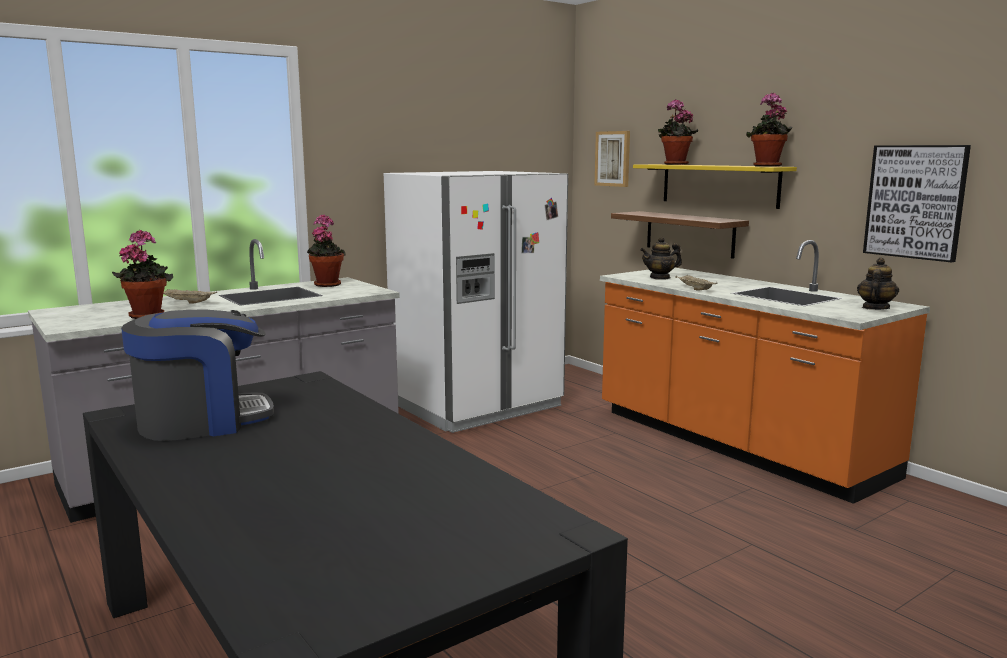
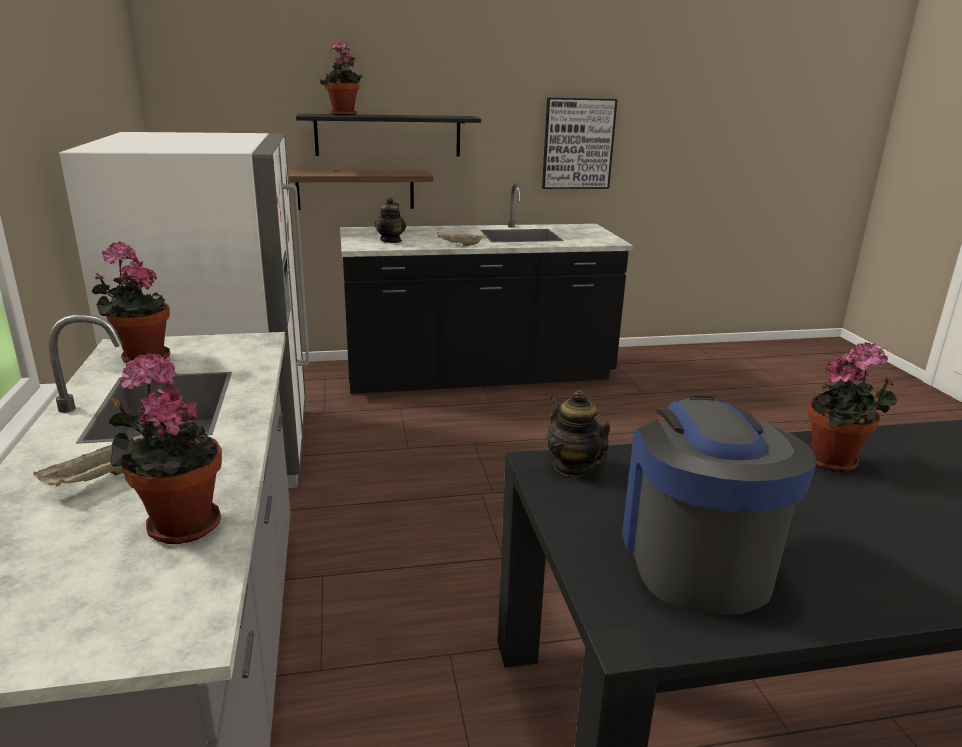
camera: 65 degrees left, 10 degrees up
picture [595,131,630,187] -> none
orange counter [600,240,930,504] -> black counter [340,183,633,394]
yellow shelf [633,164,797,209] -> black shelf [296,114,481,157]
potted plant [746,92,793,167] -> potted plant moved to [808,342,897,472]
teapot [857,258,899,310] -> teapot moved to [547,390,610,477]

